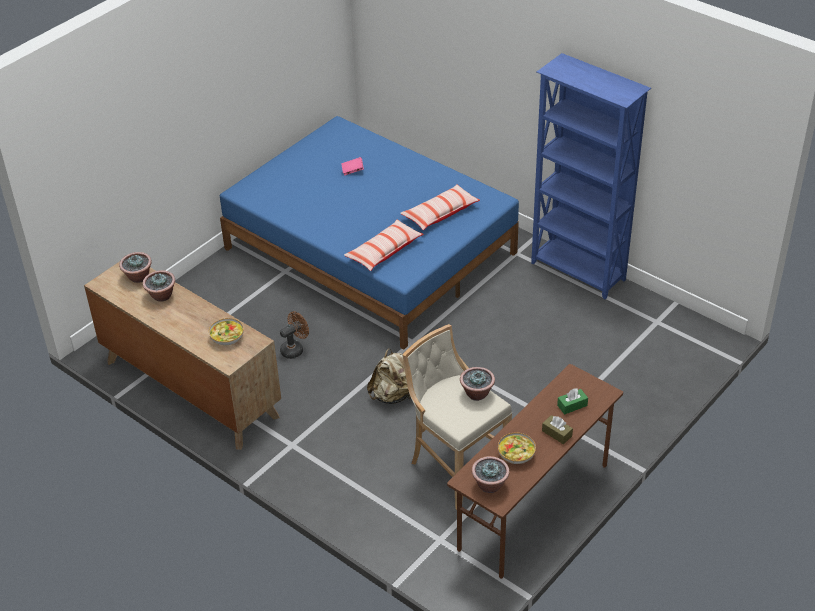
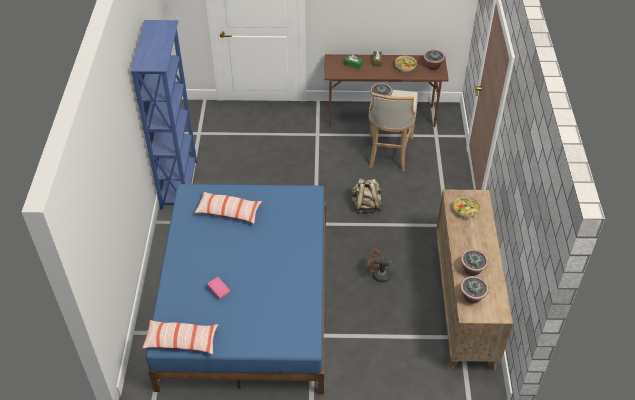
camera: 130 degrees left, 5 degrees up
pillow [344,219,424,271] -> pillow moved to [142,320,218,354]

